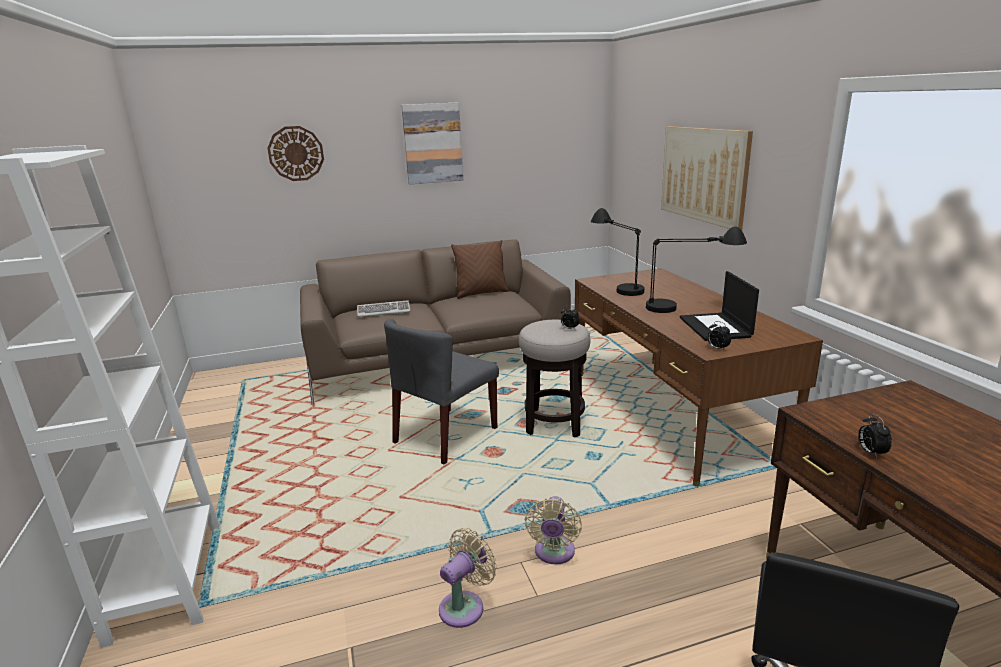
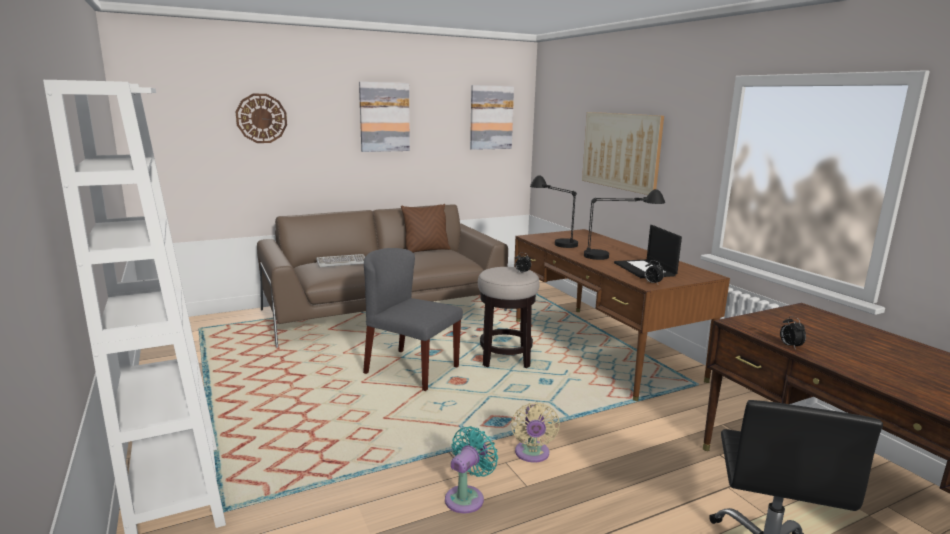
camera: 10 degrees left, 5 degrees down
grey chair [384,319,499,465] -> grey chair turned 90 degrees clockwise [363,248,463,391]
beige fan [439,528,497,628] -> turquoise fan [445,426,498,514]
none -> picture [470,85,514,150]

